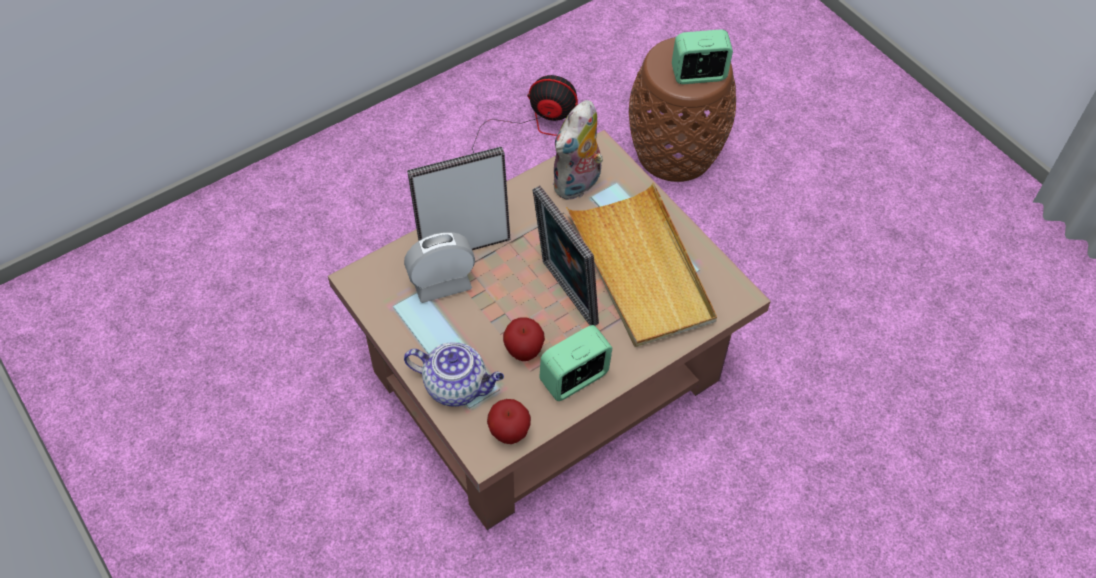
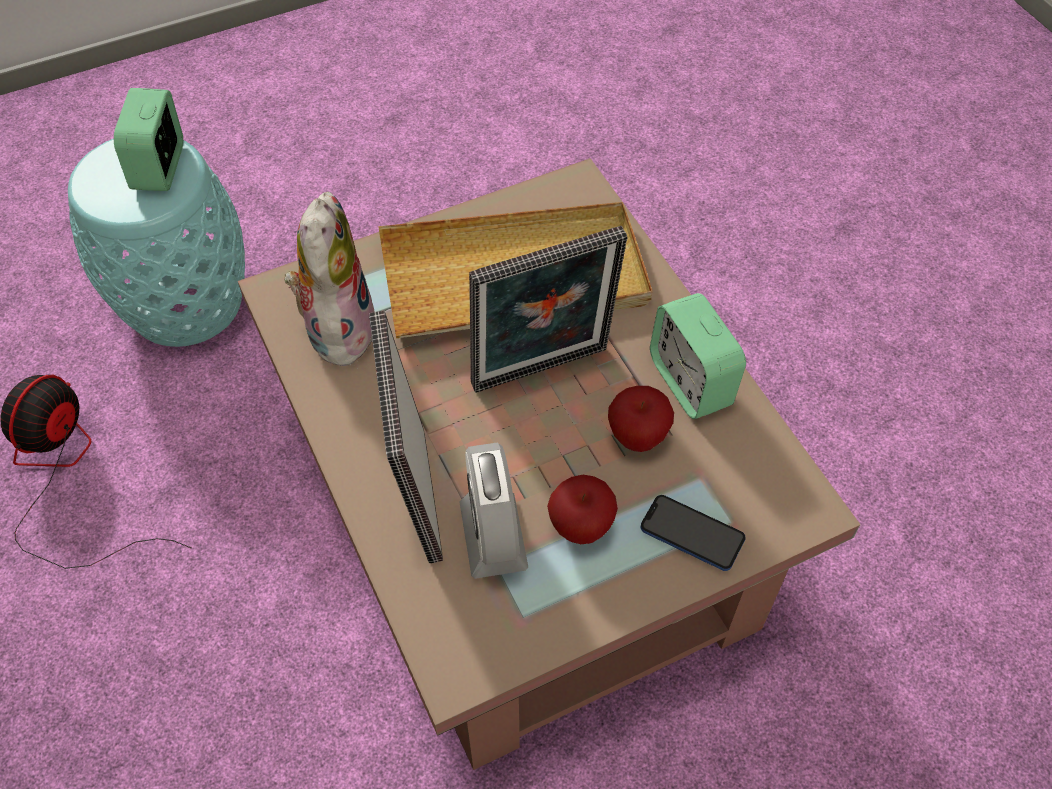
camera: 80 degrees left, 0 degrees up
teapot [404,342,504,407] -> phone [641,495,746,571]
apple [487,399,531,444] -> apple moved to [547,475,618,544]
plush toy [552,100,603,200] -> plush toy turned 135 degrees counterclockwise [284,192,375,369]
brown stool [629,37,736,182] -> turquoise stool [68,139,245,347]

